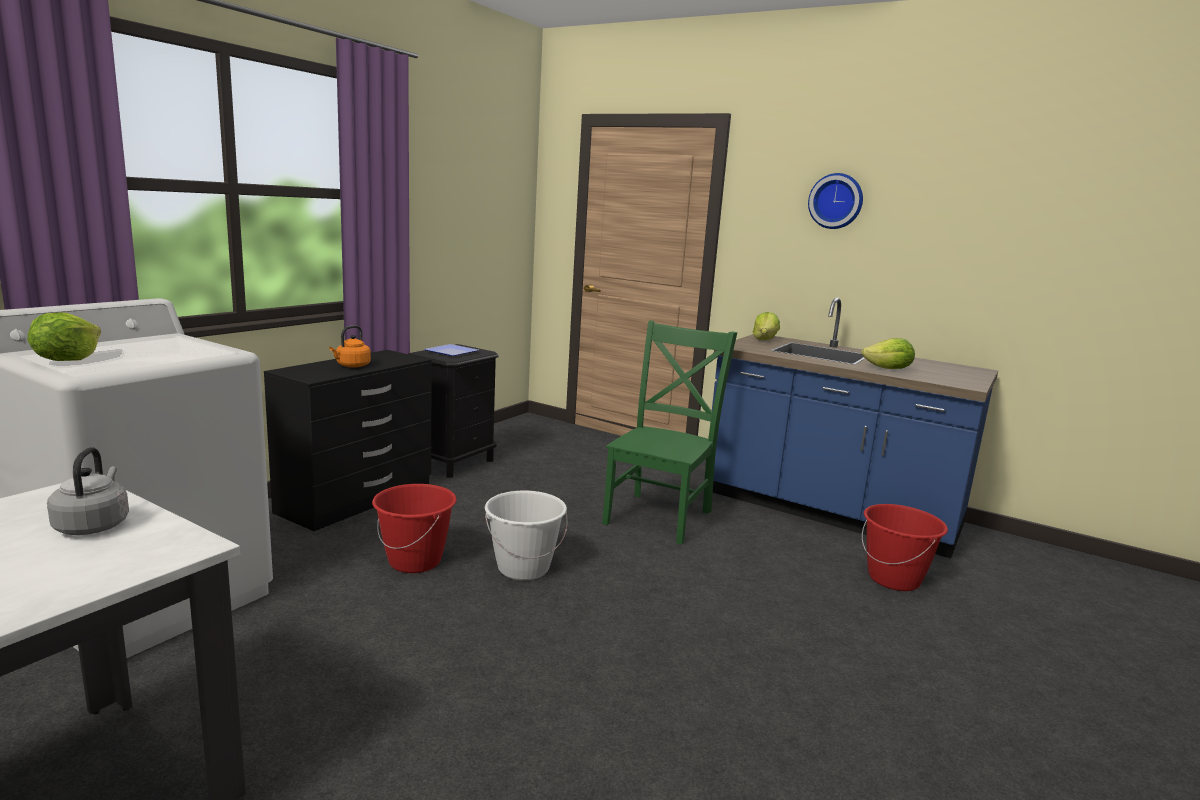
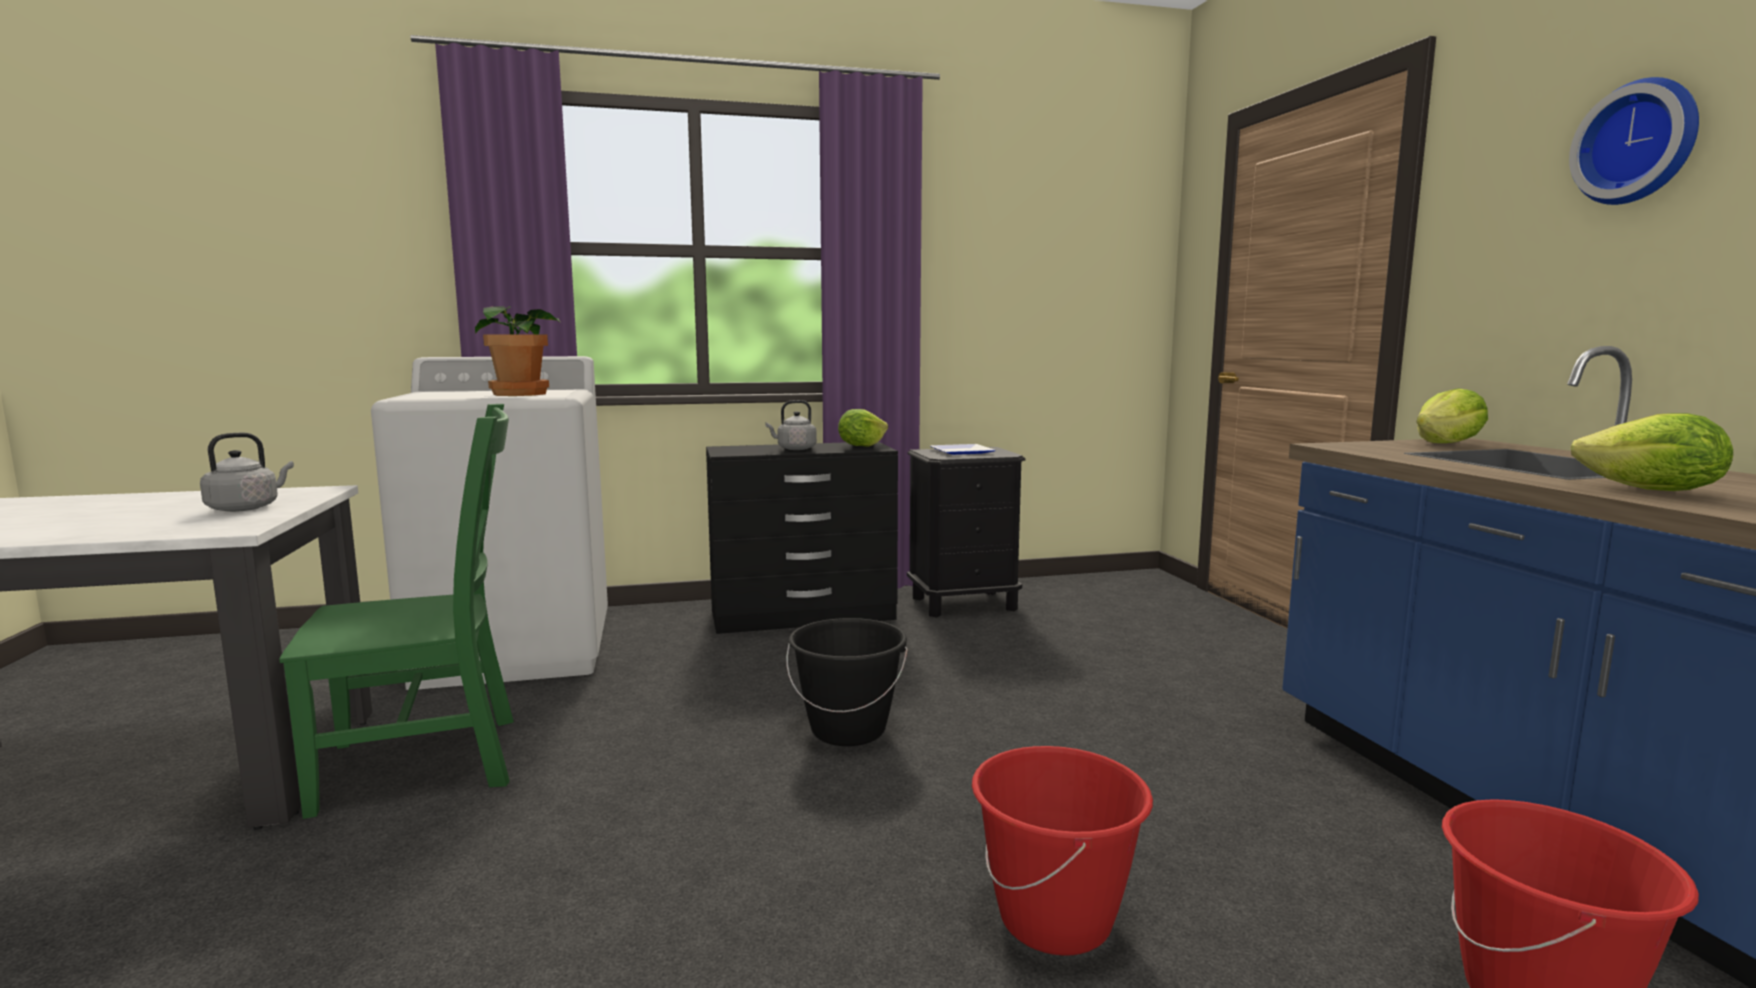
camera: 45 degrees right, 5 degrees down
lettuce [28,312,101,361] -> lettuce moved to [838,409,888,447]
orange kettle [329,325,371,368] -> grey kettle [765,400,817,450]
red bucket [372,484,457,573] -> red bucket moved to [972,746,1153,956]
white bucket [485,491,567,580] -> black bucket [786,618,908,746]
green chair [602,320,737,545] -> green chair moved to [279,404,514,819]
none -> potted plant [475,306,561,396]

